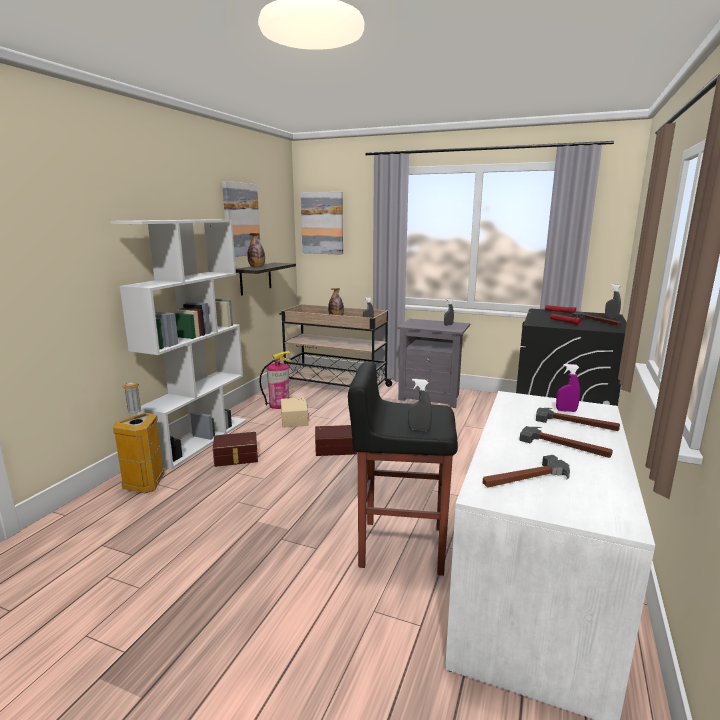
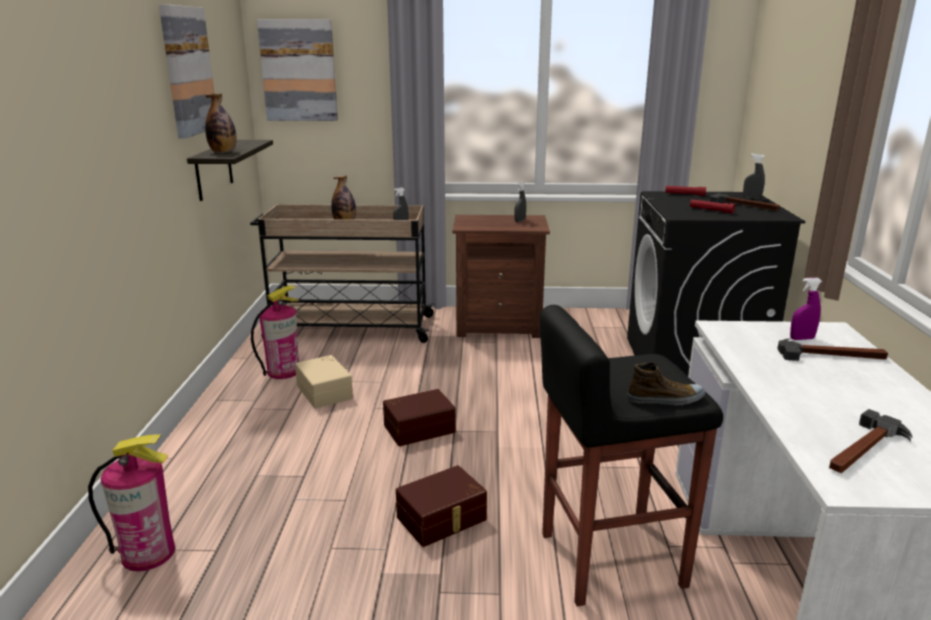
camera: 20 degrees left, 5 degrees up
white bookcase [110,220,246,469] -> none
trash can [113,382,165,493] -> fire extinguisher [88,434,175,571]
brown storage box [213,432,258,467] -> brown storage box moved to [396,465,487,547]
grey nightstand [397,319,470,408] -> brown nightstand [452,215,550,338]
grey spray bottle [408,379,432,432] -> shoe [627,362,706,406]
hammer [519,426,613,458] -> none

